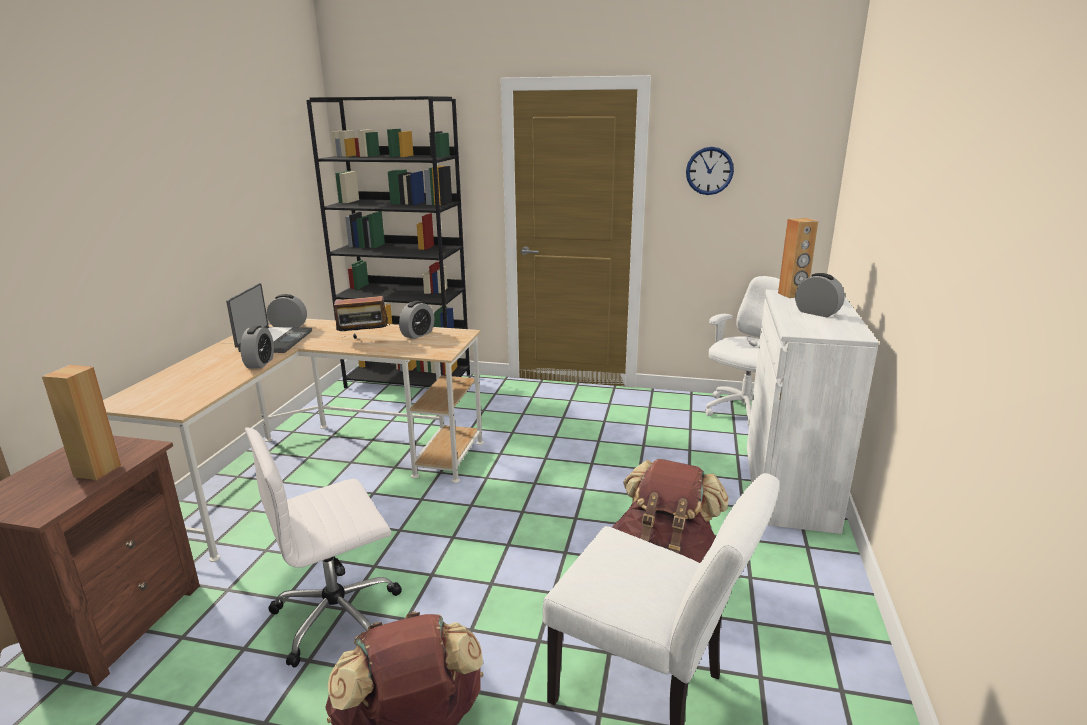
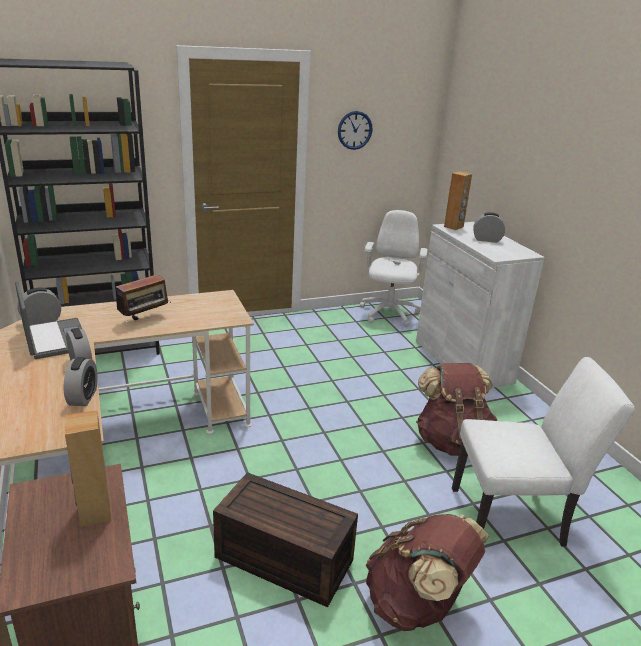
camera: 35 degrees left, 5 degrees up
white office chair [245,427,402,668] -> brown storage box [213,472,358,607]
alarm clock [399,301,434,339] -> alarm clock moved to [64,357,98,406]

